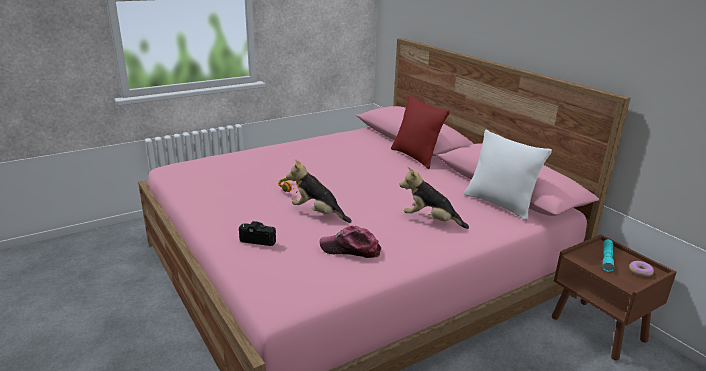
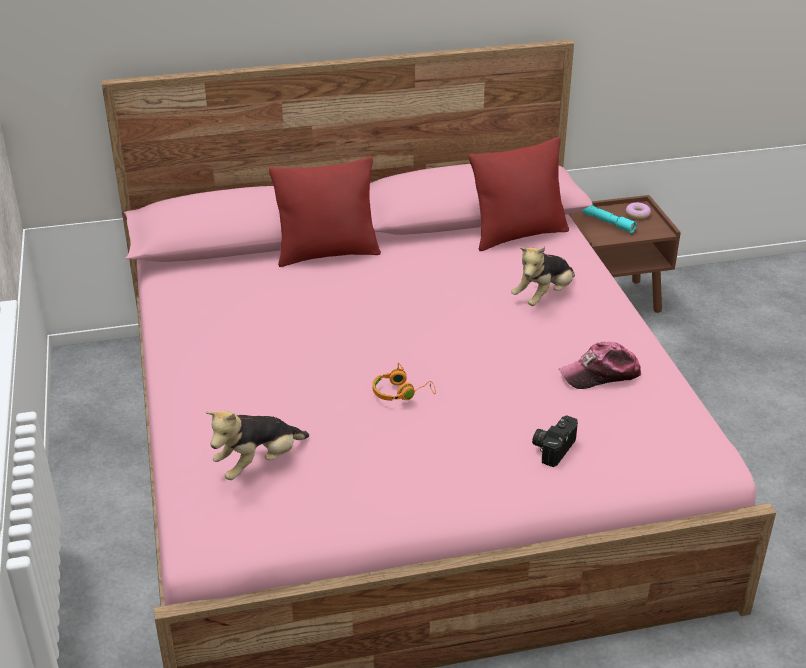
camera: 70 degrees left, 10 degrees up
plush toy [286,159,352,223] -> plush toy moved to [206,411,309,480]
cap [320,226,381,258] -> cap turned 45 degrees clockwise [559,342,641,389]
white pillow [464,130,552,221] -> red pillow [469,137,569,251]

